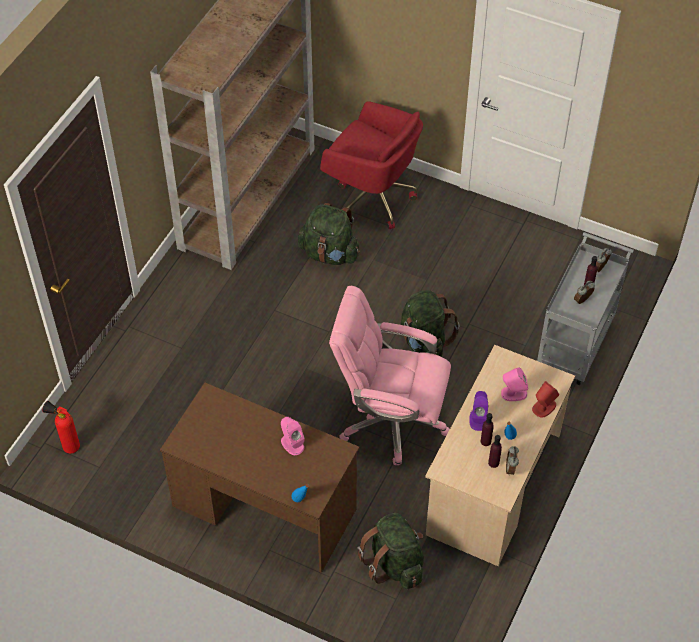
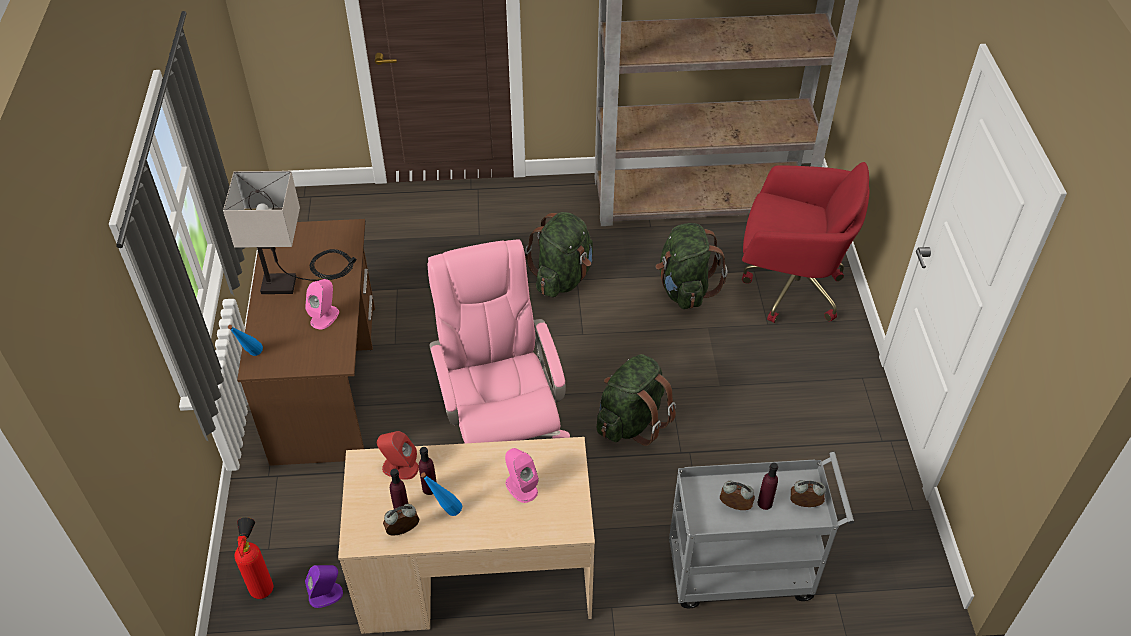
camera: 60 degrees right, 5 degrees down
fire extinguisher [42,401,80,454] -> fire extinguisher moved to [235,517,273,599]
red office chair [320,101,423,229] -> red office chair turned 75 degrees counterclockwise [742,162,869,323]
green backpack [357,513,424,589] -> green backpack moved to [525,212,593,297]
purple speaker [469,391,488,431] -> purple speaker moved to [305,565,343,608]
red speaker [532,381,559,418] -> red speaker moved to [377,431,419,480]
none -> table lamp [223,171,357,294]

